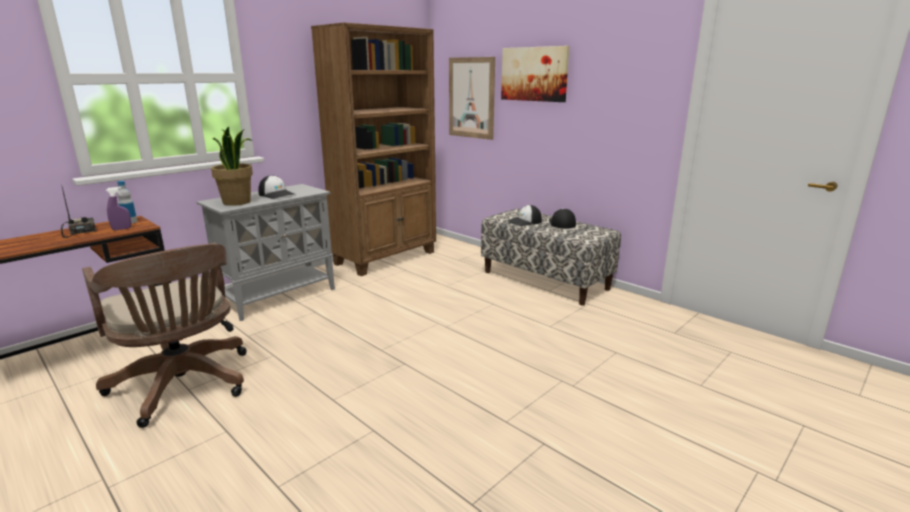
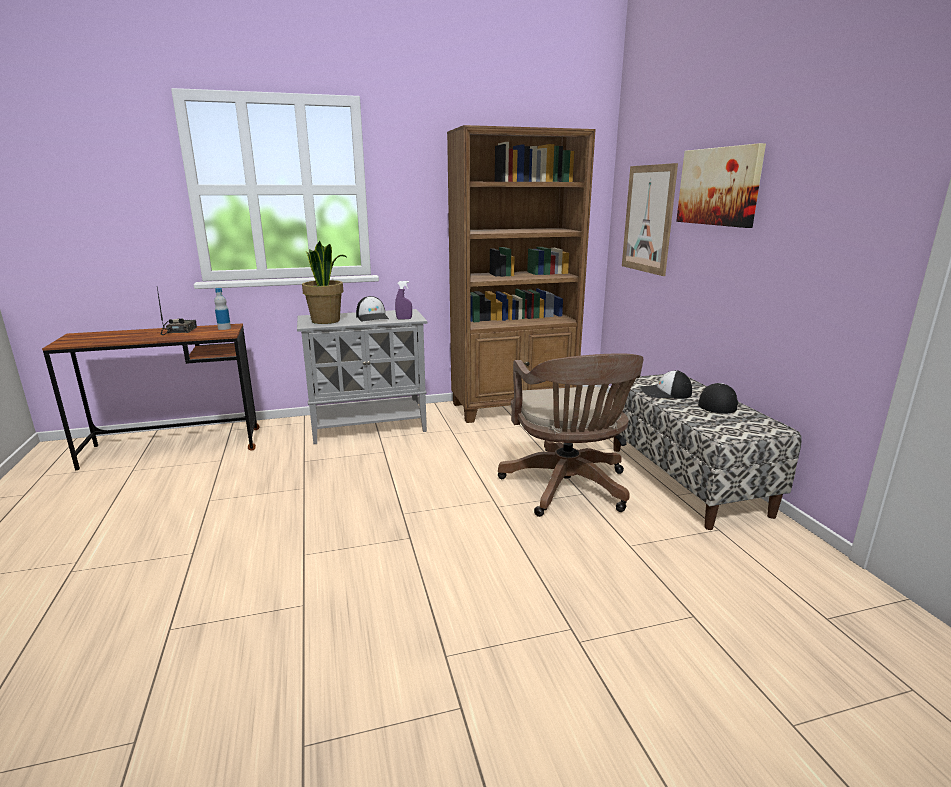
camera: 30 degrees right, 0 degrees up
brown office chair [82,243,246,428] -> brown office chair moved to [498,354,644,517]
purple spray bottle [106,187,132,230] -> purple spray bottle moved to [395,281,412,319]

